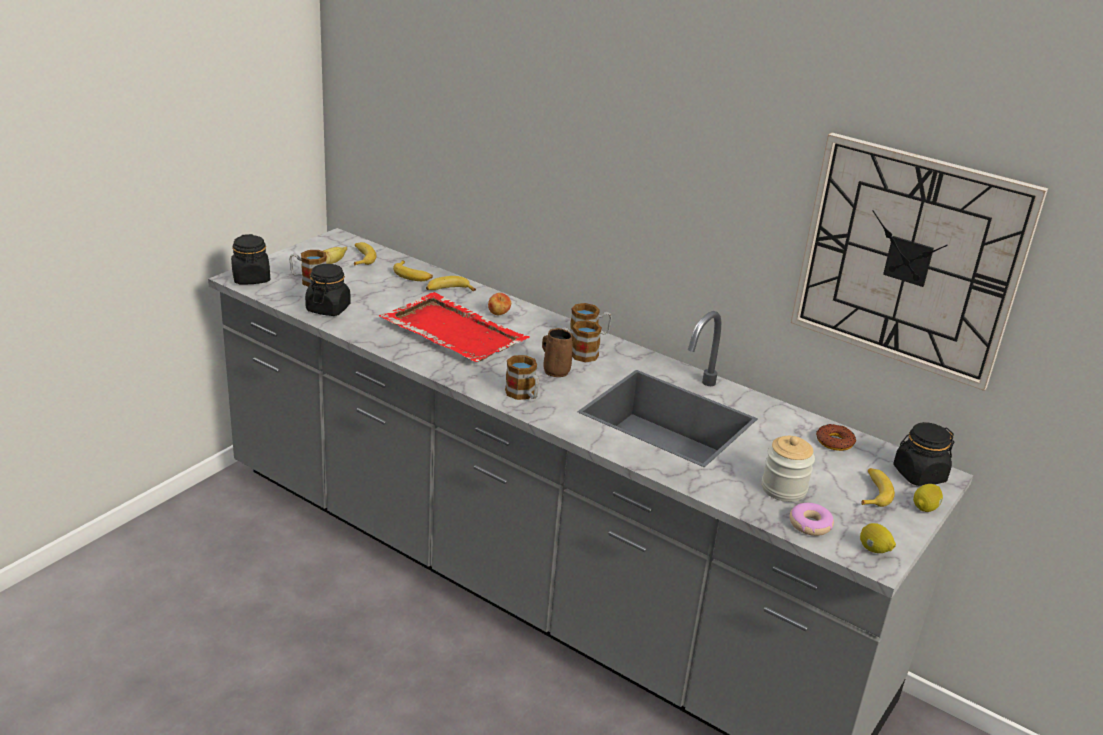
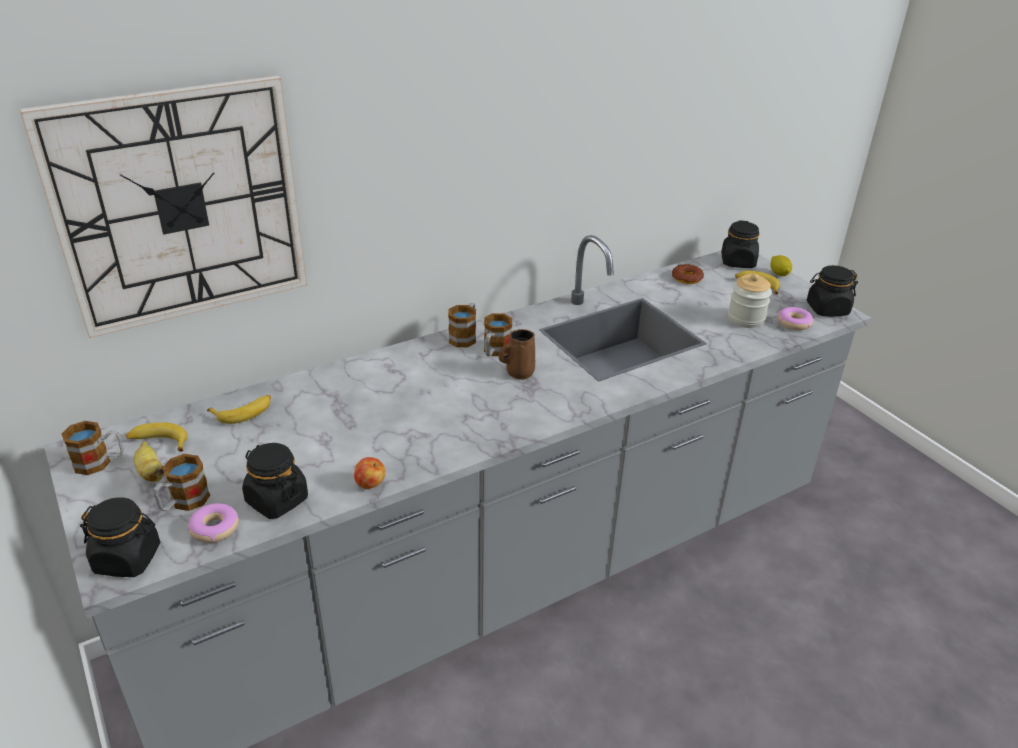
camera: 65 degrees left, 5 degrees up
red tray [379,292,530,362] -> none
banana [426,276,476,291] -> none
apple [488,293,511,315] -> apple moved to [354,457,385,489]
mug [505,355,539,400] -> mug moved to [62,421,124,475]
wall clock [791,133,1048,391] -> wall clock moved to [19,75,307,338]
lemon [860,523,896,553] -> black jar [807,265,858,316]
none -> donut [188,503,239,543]

